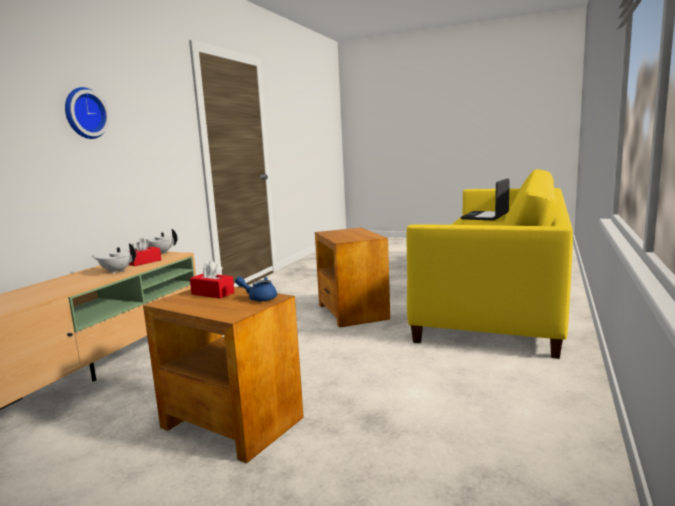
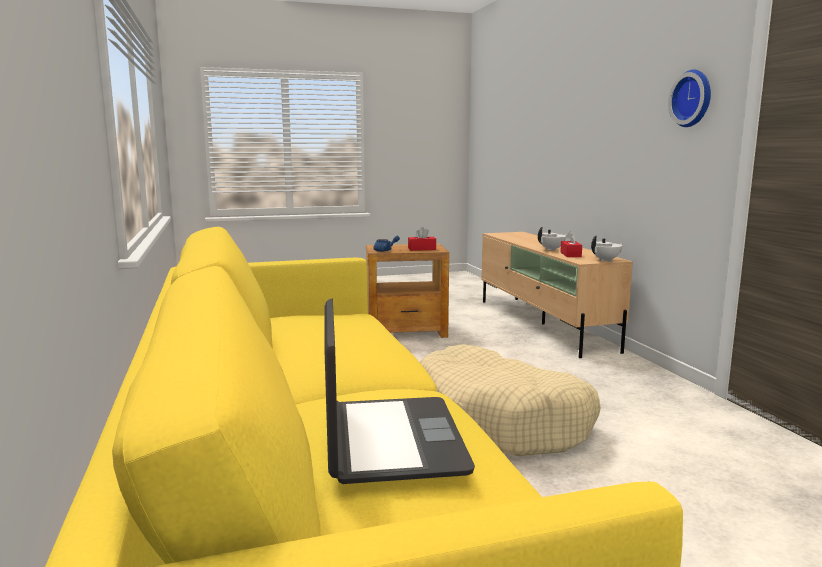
camera: 140 degrees right, 0 degrees up
wall clock [65,87,110,139] -> wall clock moved to [668,70,711,127]
brown side table [315,228,390,328] -> beige dog bed [420,344,601,456]

